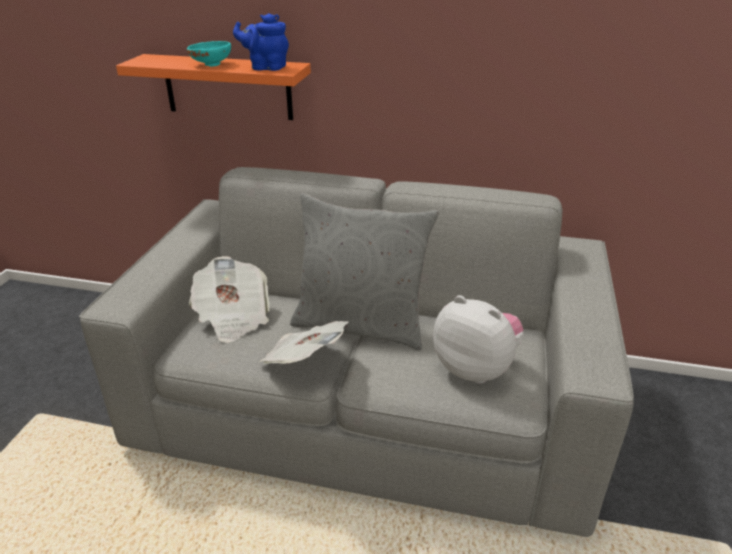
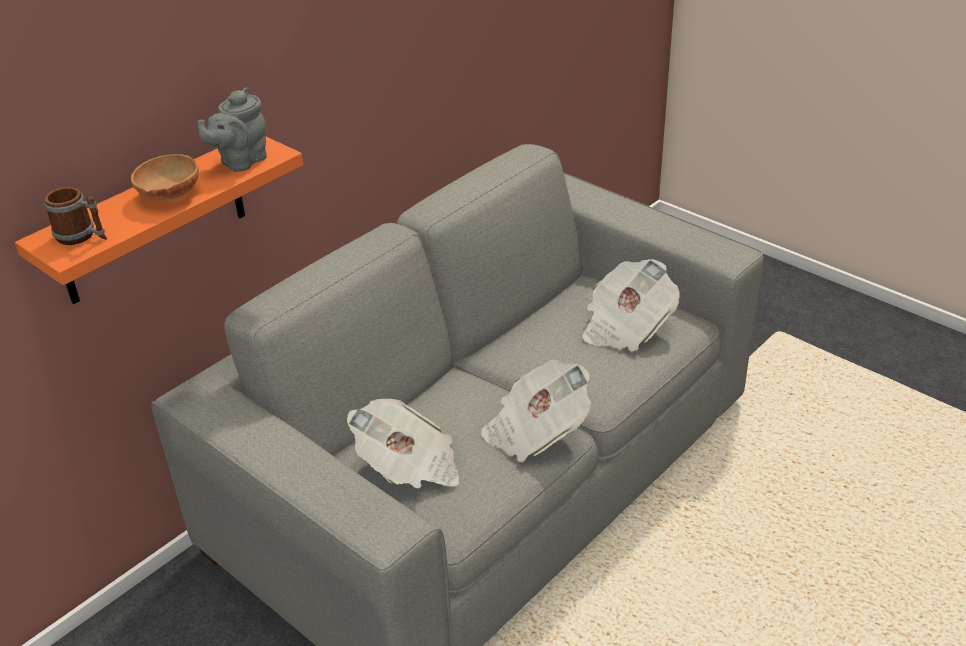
camera: 60 degrees left, 5 degrees up
turquoise bowl [187,41,231,67] -> brown bowl [131,154,199,201]
blue teapot [233,13,289,71] -> grey teapot [197,87,267,172]
grey pillow [290,193,439,350] -> none
plush toy [433,295,524,384] -> newspaper [583,259,680,351]
none -> mug [44,187,107,245]

